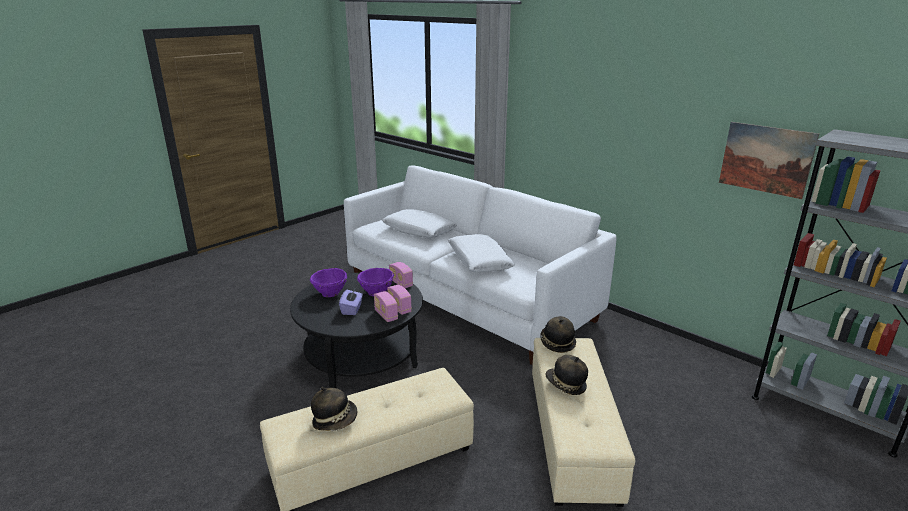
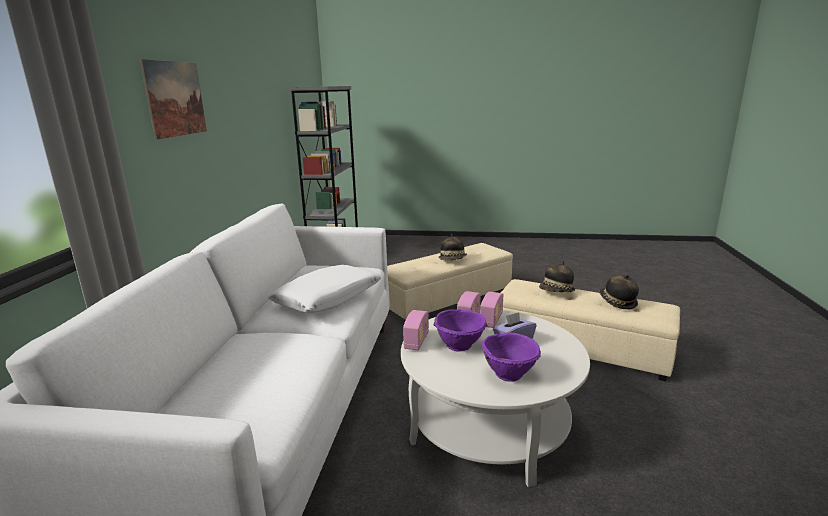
camera: 125 degrees left, 5 degrees down
black coffee table [290,272,423,388] -> white coffee table [401,310,590,487]
white pillow [382,209,457,238] -> none
hat [540,316,576,353] -> hat moved to [539,261,575,292]
picture [719,122,819,199] -> picture moved to [140,59,207,140]

